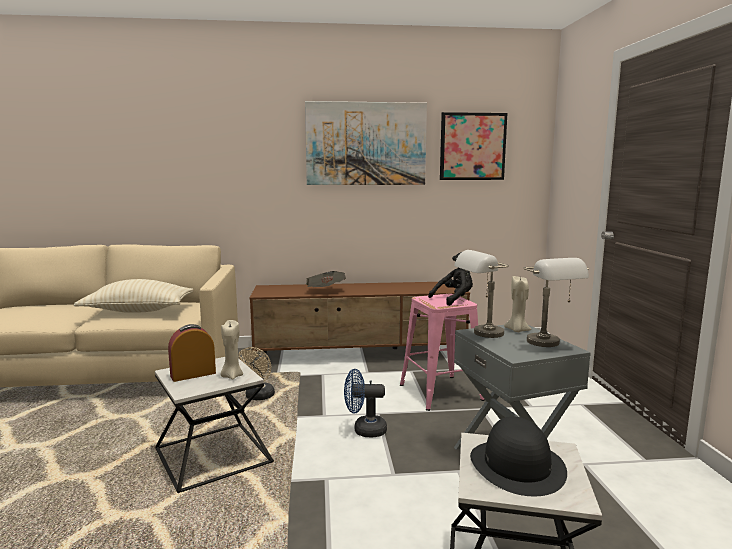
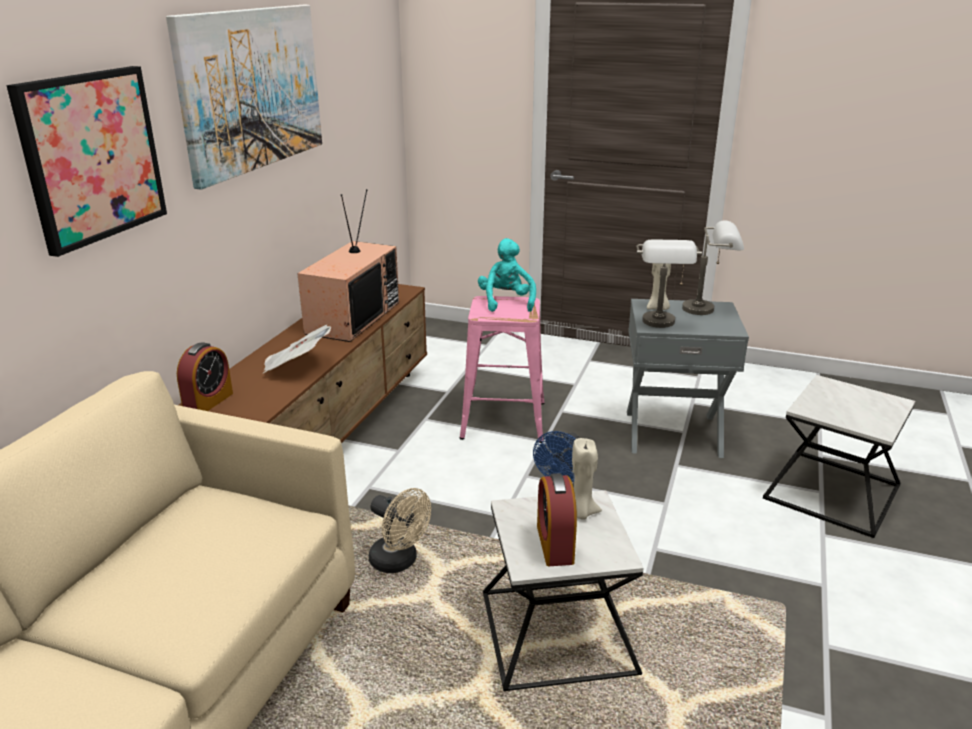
camera: 65 degrees left, 15 degrees up
beige pillow [74,279,193,313] -> none
black plush toy [428,252,473,306] -> turquoise plush toy [478,238,536,312]
picture [440,112,507,180] -> picture moved to [6,66,167,257]
black hat [470,416,567,496] -> none
none -> alarm clock [177,342,233,411]
none -> television [297,189,399,342]

